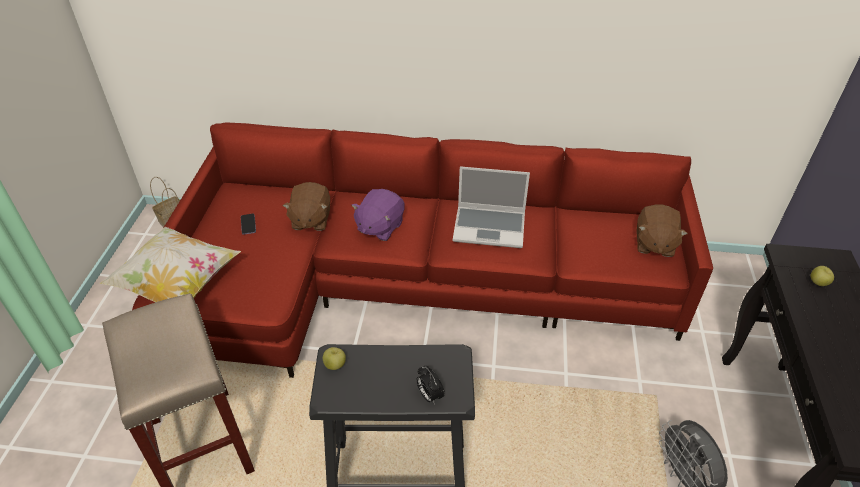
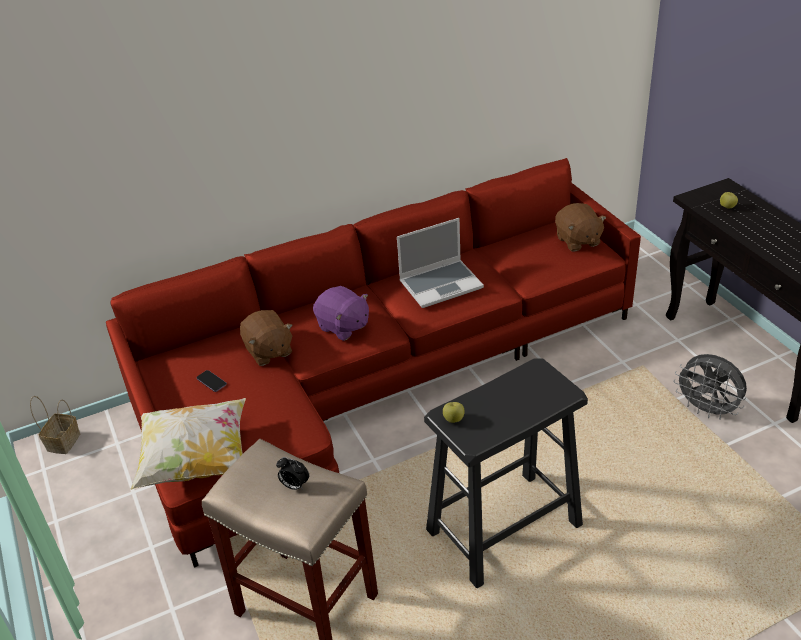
camera: 30 degrees left, 5 degrees down
purple plush toy [351,189,405,241] -> purple plush toy turned 45 degrees counterclockwise [313,286,369,341]
alarm clock [416,366,445,404] -> alarm clock moved to [276,457,309,490]

